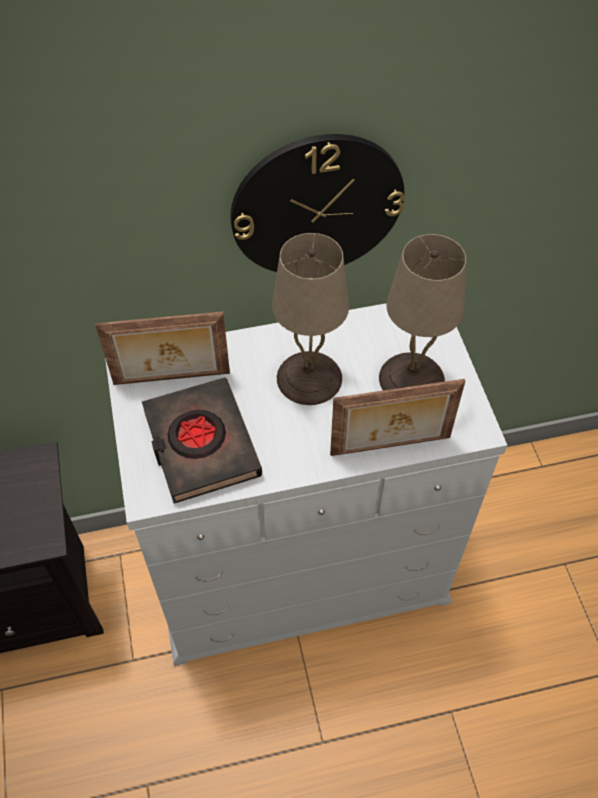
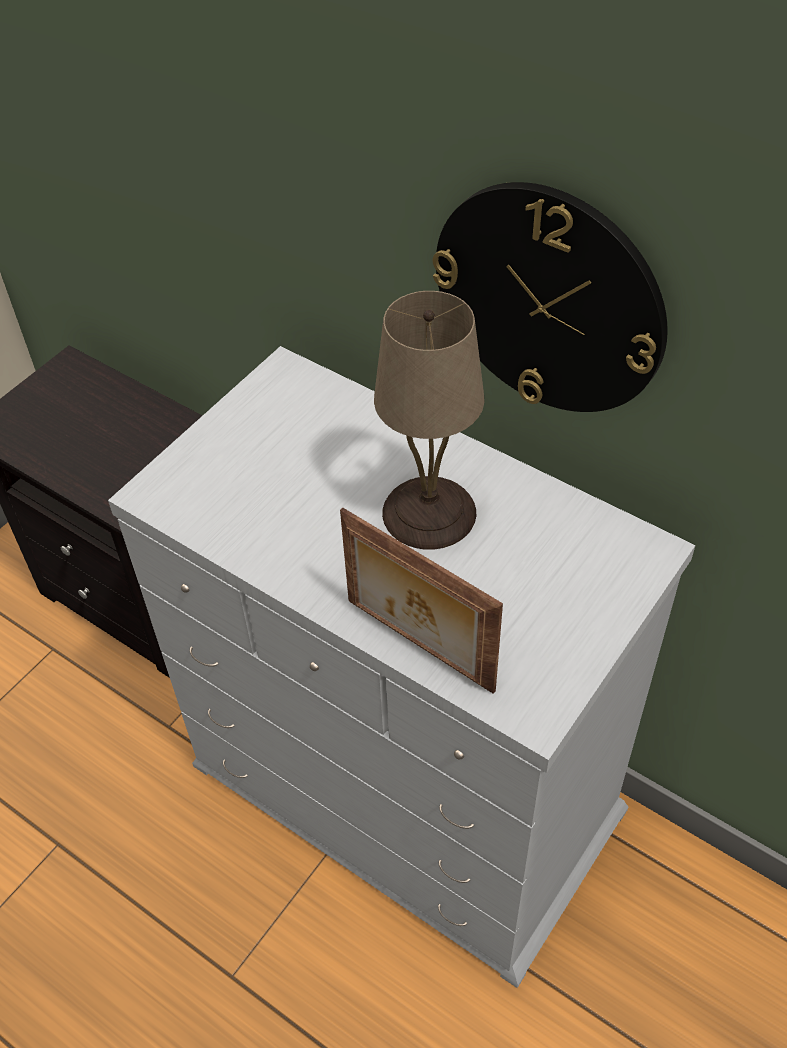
camera: 50 degrees right, 5 degrees down
picture frame [96,311,230,385] -> none
black book [142,377,262,504] -> none
beige table lamp [379,234,466,391] -> none

